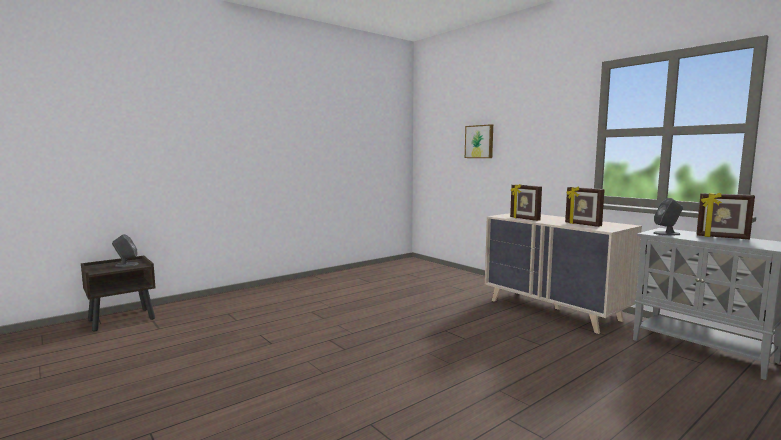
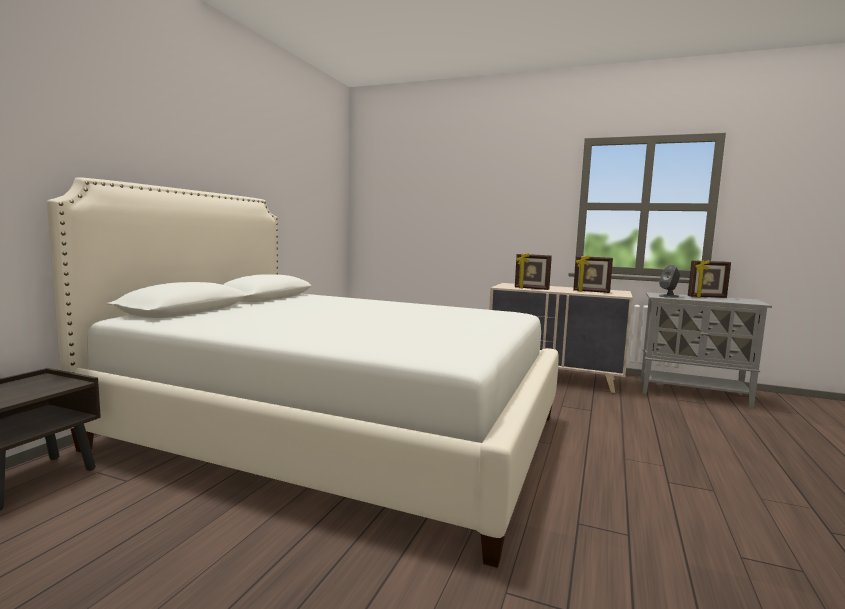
camera: 30 degrees left, 0 degrees up
grey speaker [112,234,139,267] -> none
picture [465,124,493,158] -> none
none -> white bed [47,178,559,568]

